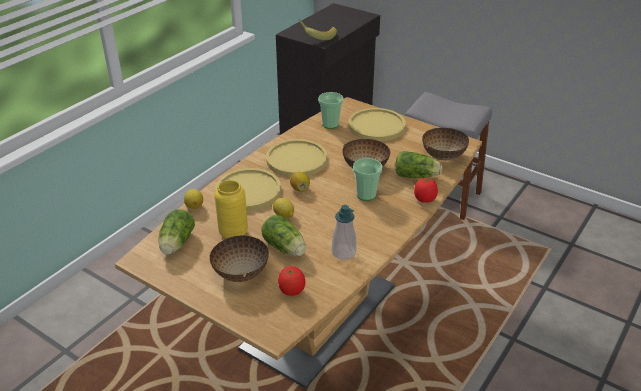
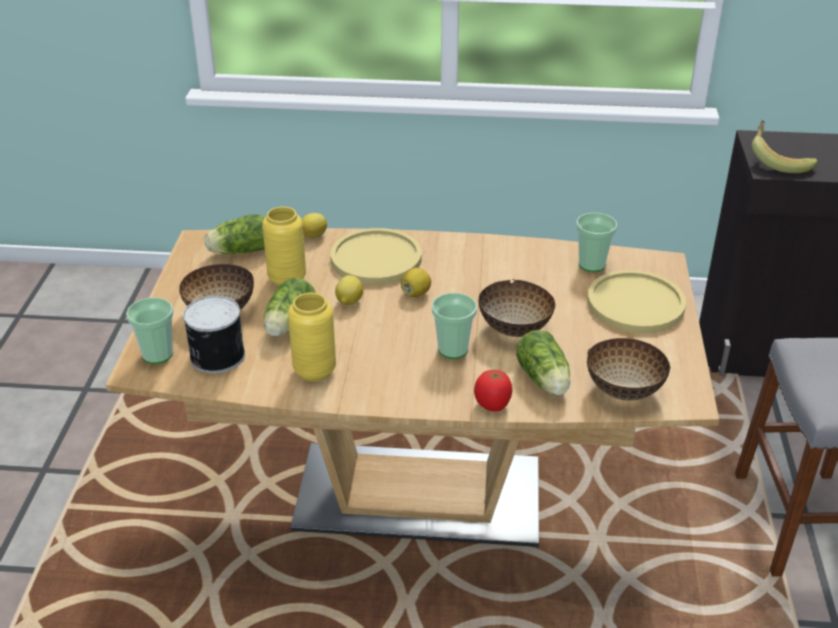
camera: 60 degrees right, 0 degrees up
yellow plate [266,139,327,177] -> none
tomato [278,266,306,296] -> can [183,296,245,374]
soap dispenser [332,205,356,260] -> yellow vase [288,293,336,382]
none -> cup [126,298,174,364]

